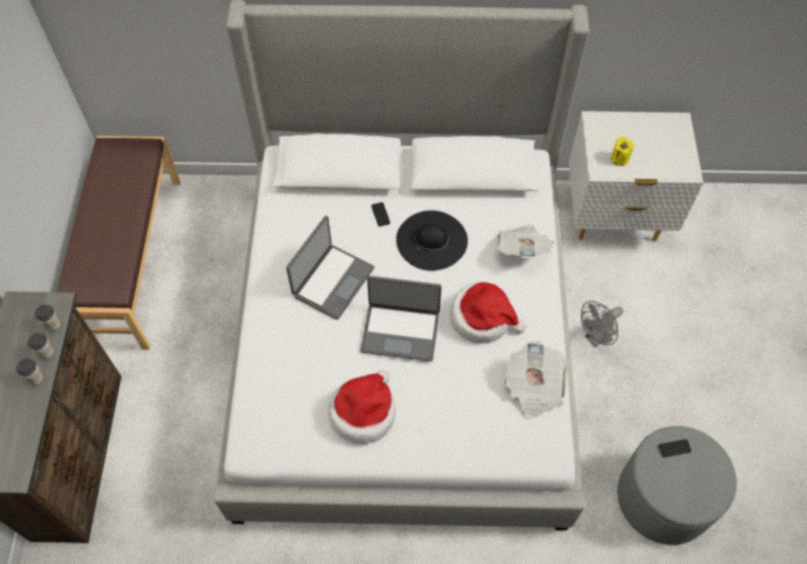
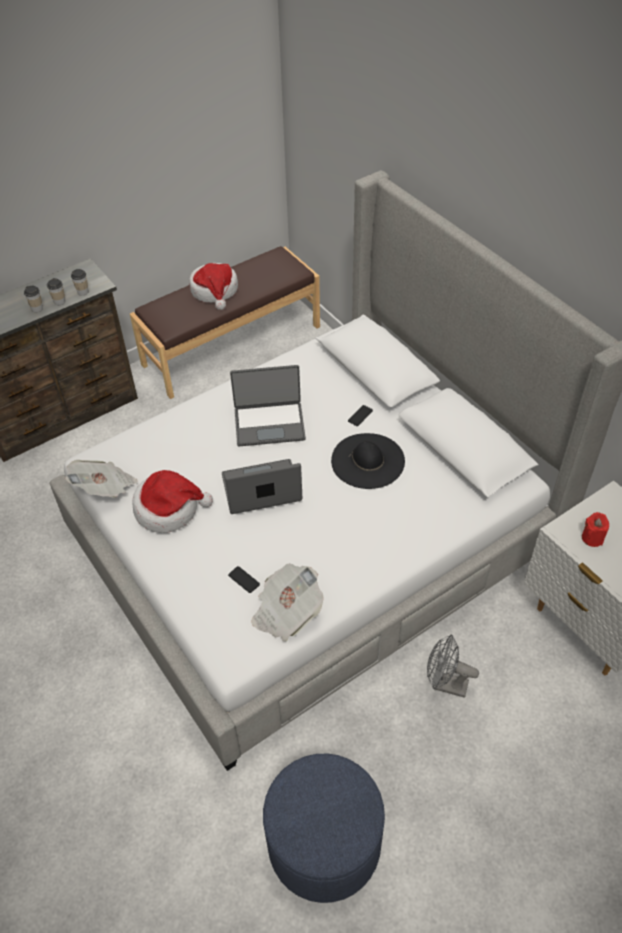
camera: 55 degrees right, 10 degrees down
laptop [361,276,442,361] -> laptop turned 105 degrees clockwise [222,459,302,514]
hat [450,282,526,344] -> hat moved to [189,263,238,310]
newspaper [496,225,554,259] -> newspaper moved to [65,460,138,498]
yellow candle [611,136,634,166] -> red candle [582,512,609,547]
grey ottoman [617,426,737,545] -> blue ottoman [263,753,385,903]
phone [659,439,691,457] -> phone moved to [228,566,260,593]

